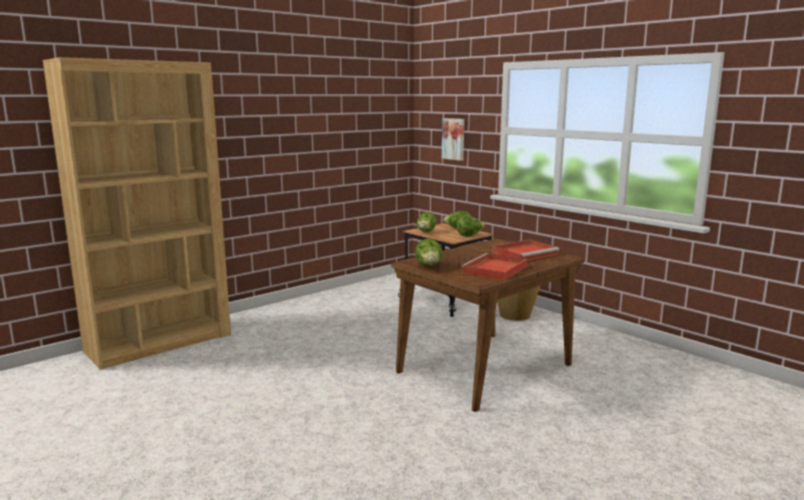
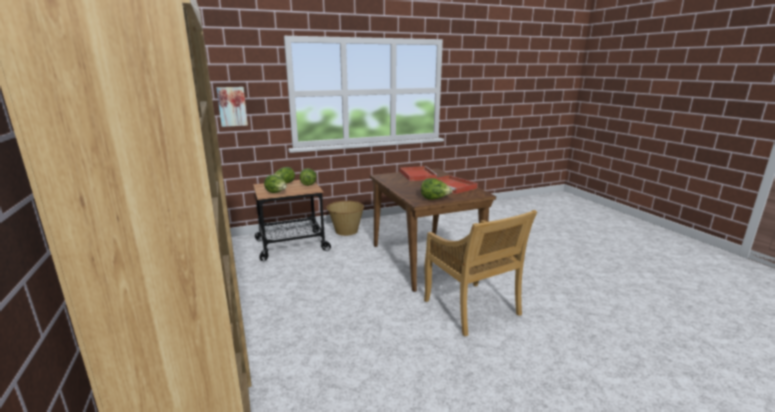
camera: 70 degrees left, 5 degrees up
none -> beige chair [424,210,537,336]

